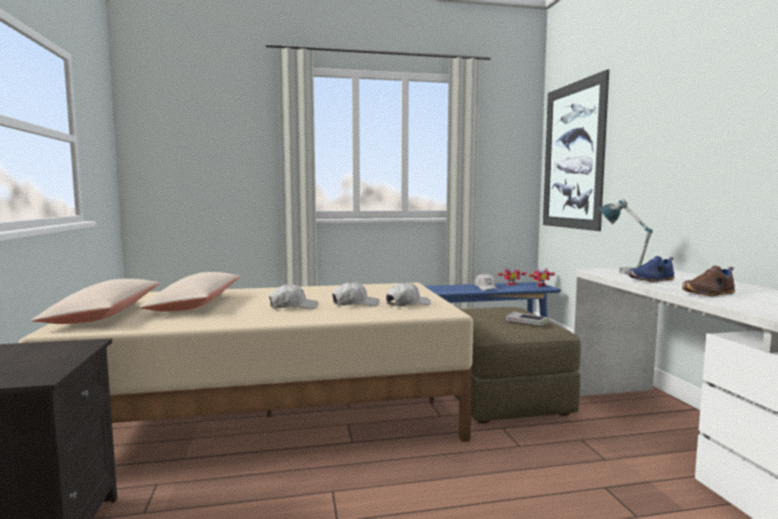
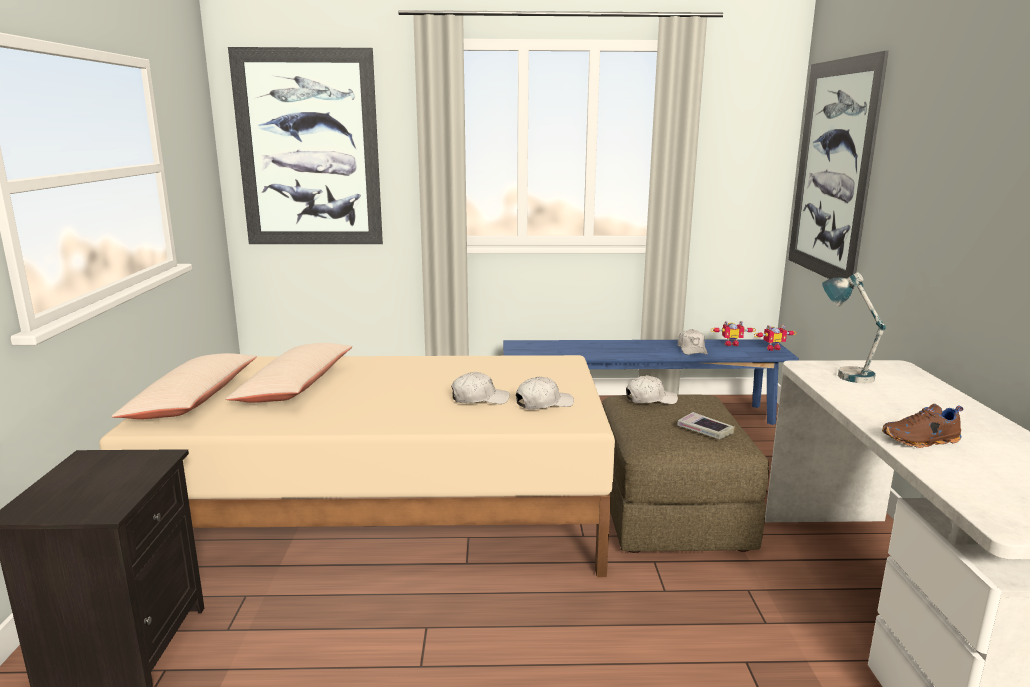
camera: 10 degrees right, 10 degrees up
white cap [269,284,318,309] -> white cap moved to [626,375,678,404]
blue shoe [628,256,675,282] -> none
none -> picture [228,47,383,244]

